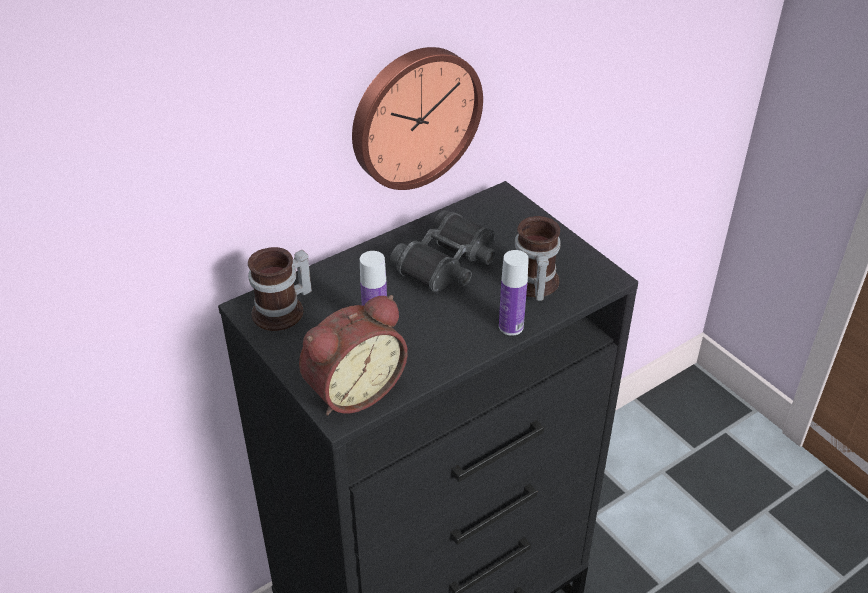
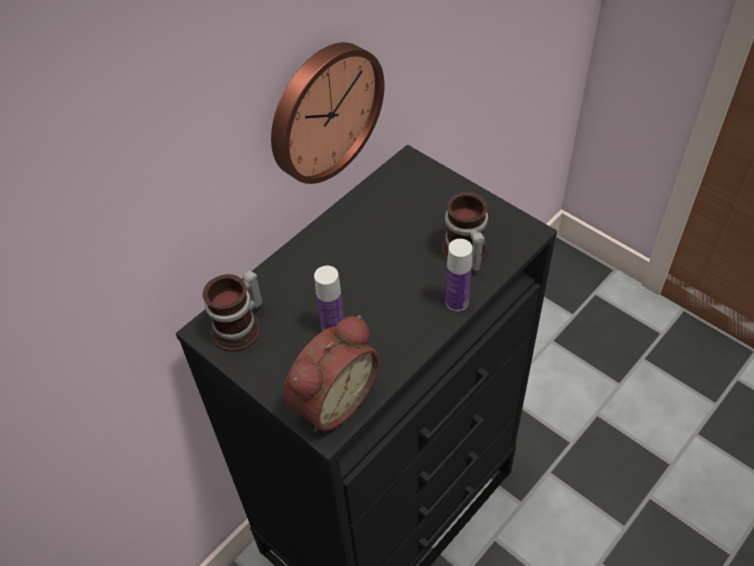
camera: 10 degrees left, 10 degrees up
black binoculars [390,210,496,292] -> none

